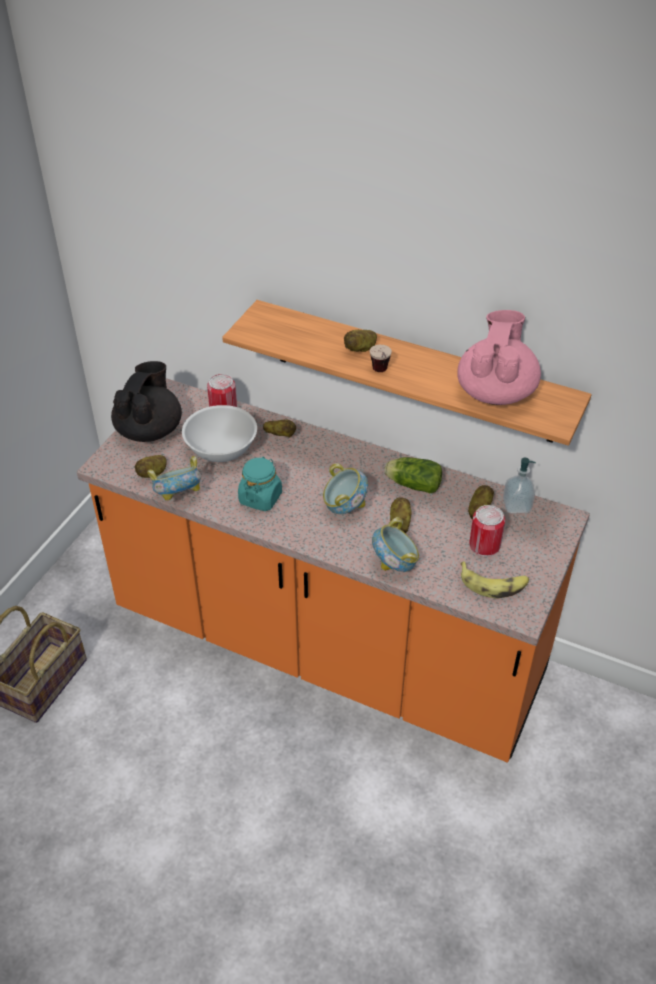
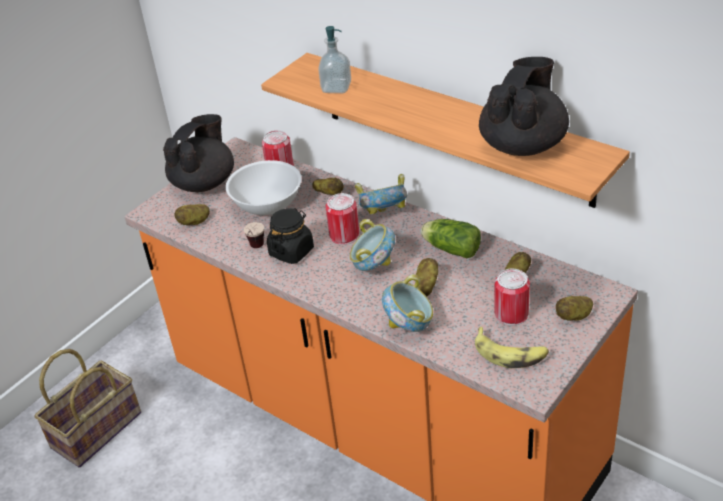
camera: 15 degrees right, 5 degrees down
bowl [147,456,201,501] -> bowl moved to [355,174,407,215]
turquoise jar [238,456,282,511] -> black jar [267,208,314,264]
potato [344,330,377,352] -> potato moved to [556,296,593,321]
cup [370,345,392,372] -> cup moved to [244,222,264,248]
pink teapot [457,310,541,405] -> black teapot [479,57,569,156]
soap dispenser [503,458,536,513] -> soap dispenser moved to [318,26,351,93]
none -> can [326,193,359,245]

